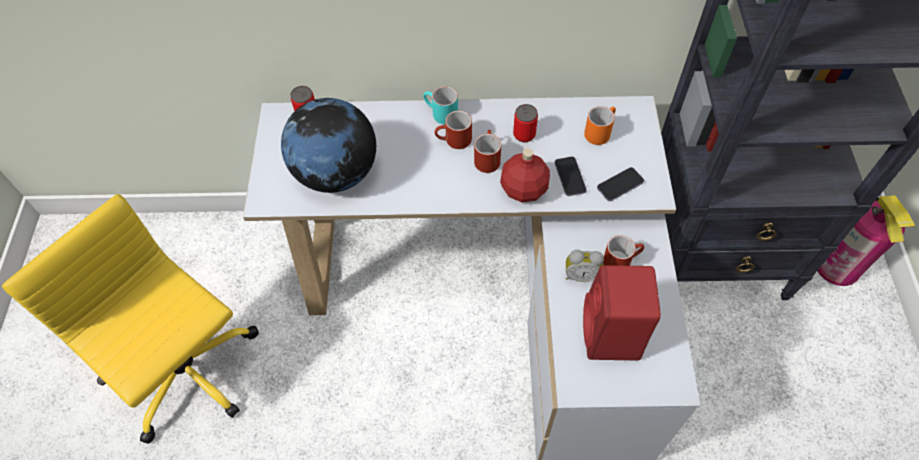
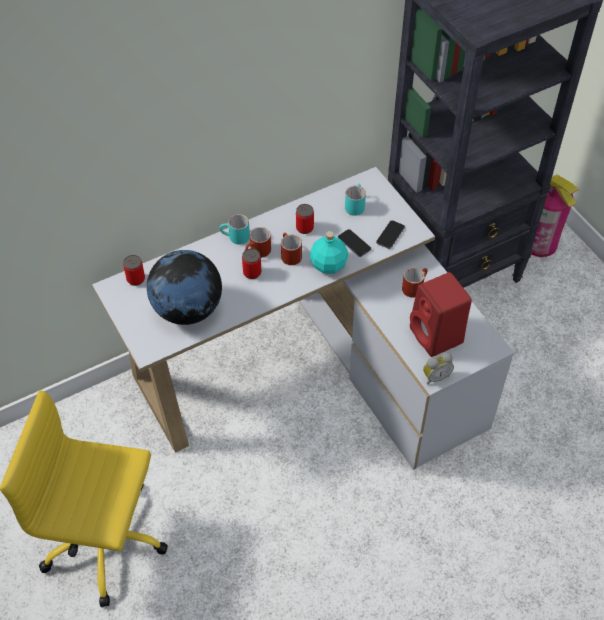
camera: 30 degrees left, 5 degrees down
red bottle [500,148,550,202] -> turquoise bottle [310,231,348,274]
alarm clock [566,250,604,282] -> alarm clock moved to [423,352,454,385]
orange mug [584,106,616,145] -> turquoise mug [345,184,366,216]
none -> can [242,248,261,279]

